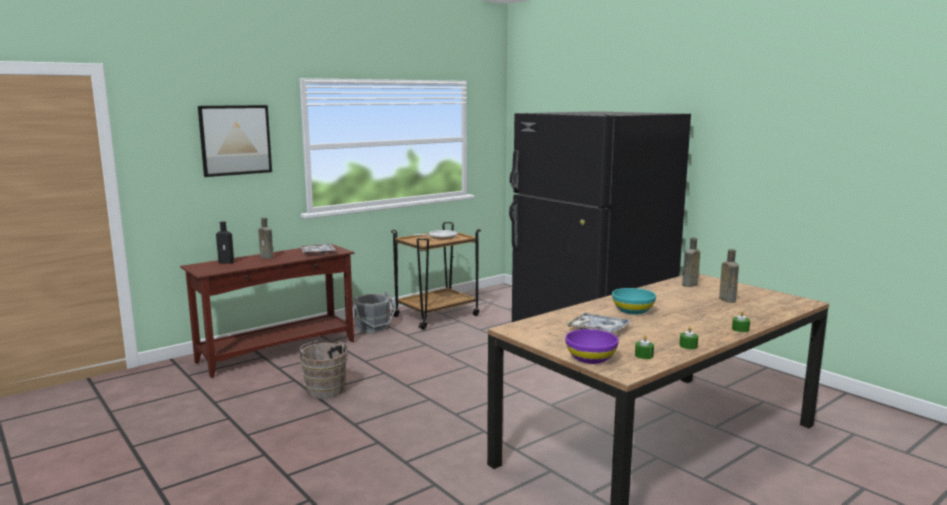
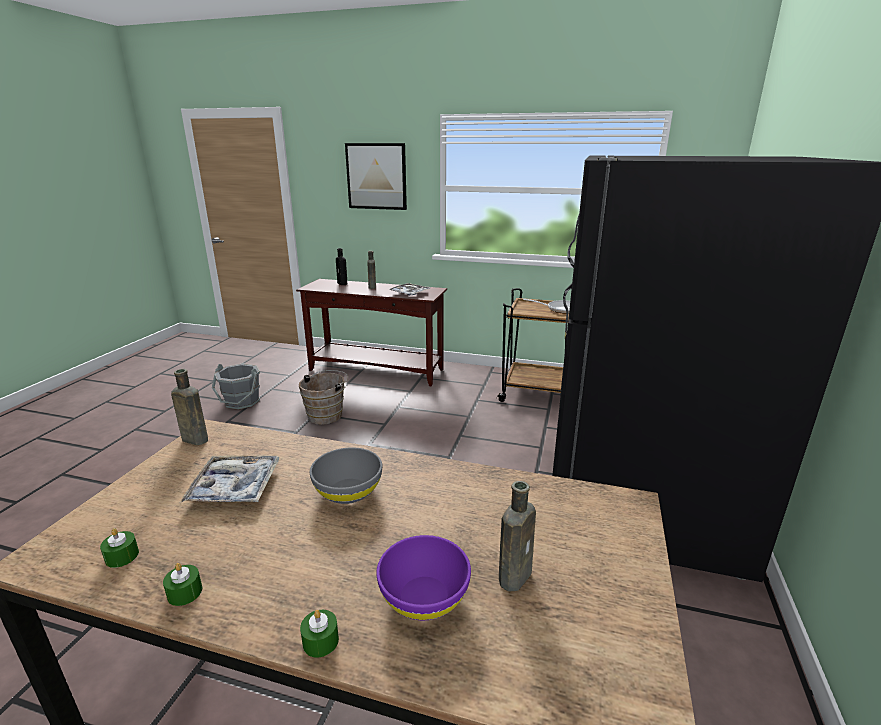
camera: 55 degrees right, 10 degrees up
grey bucket [352,291,396,333] -> grey bucket moved to [212,363,260,410]
purple bowl [565,329,619,364] -> purple bowl moved to [377,535,471,620]
turquoise bowl [612,288,656,315] -> grey bowl [310,447,382,504]
brown bottle [682,238,700,287] -> brown bottle moved to [171,369,208,445]

